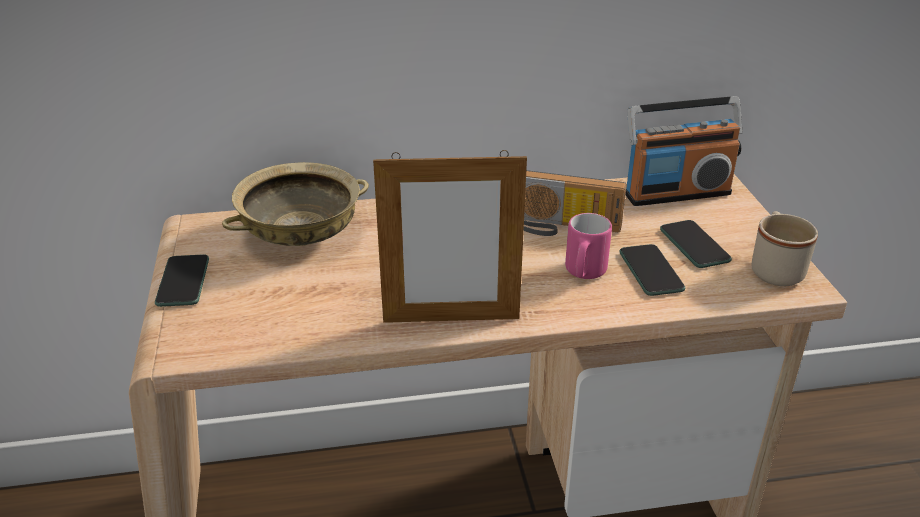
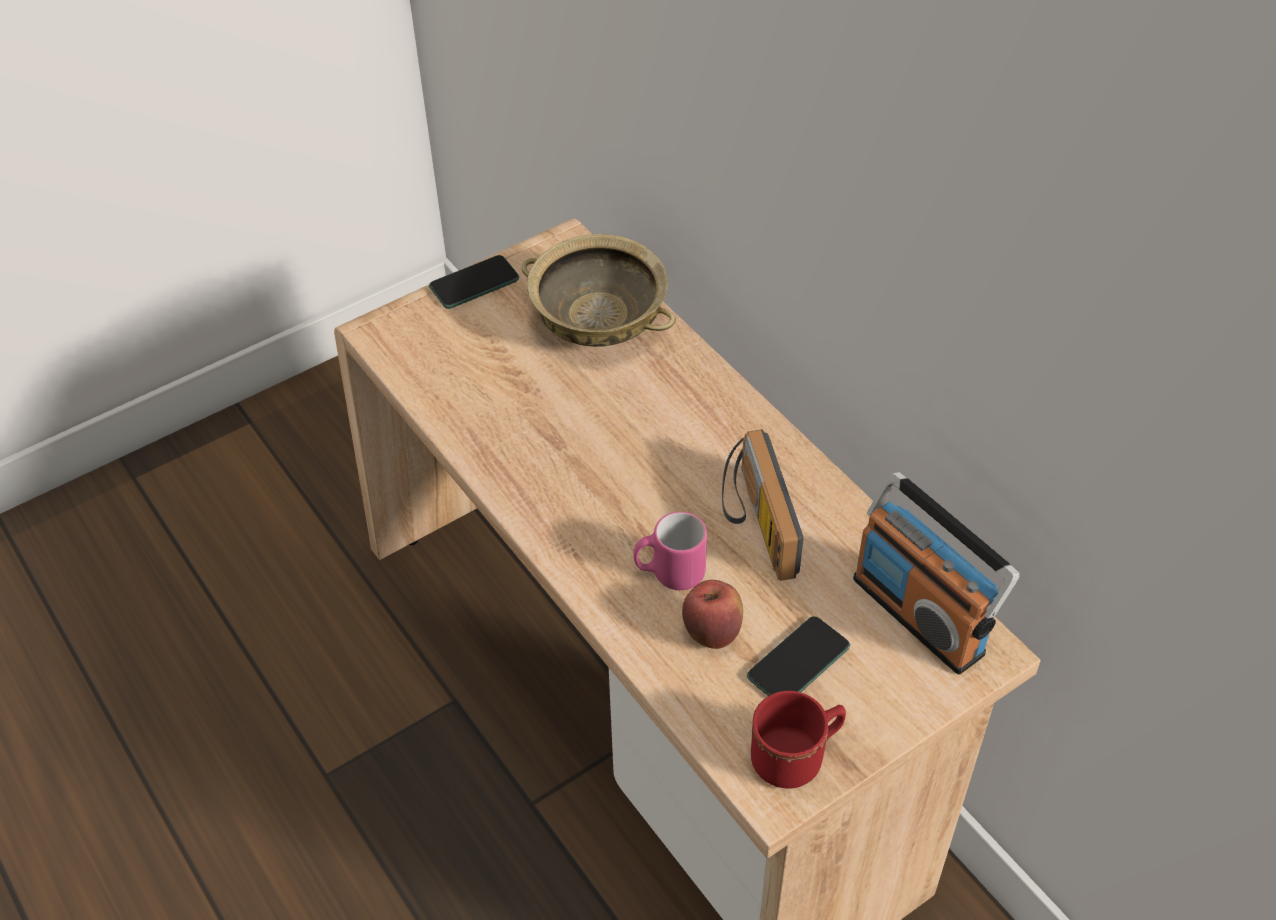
camera: 65 degrees right, 15 degrees up
picture frame [373,150,527,323] -> none
phone [620,244,685,296] -> apple [682,580,743,649]
beige mug [752,211,818,286] -> red mug [751,691,846,789]

